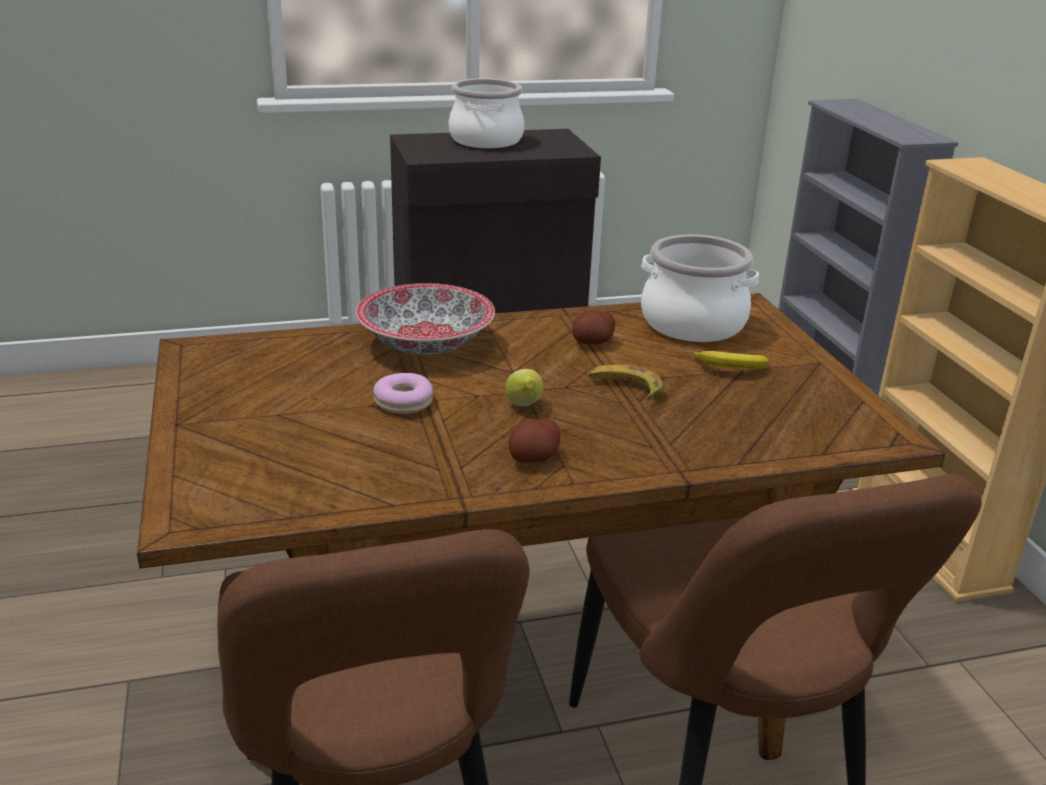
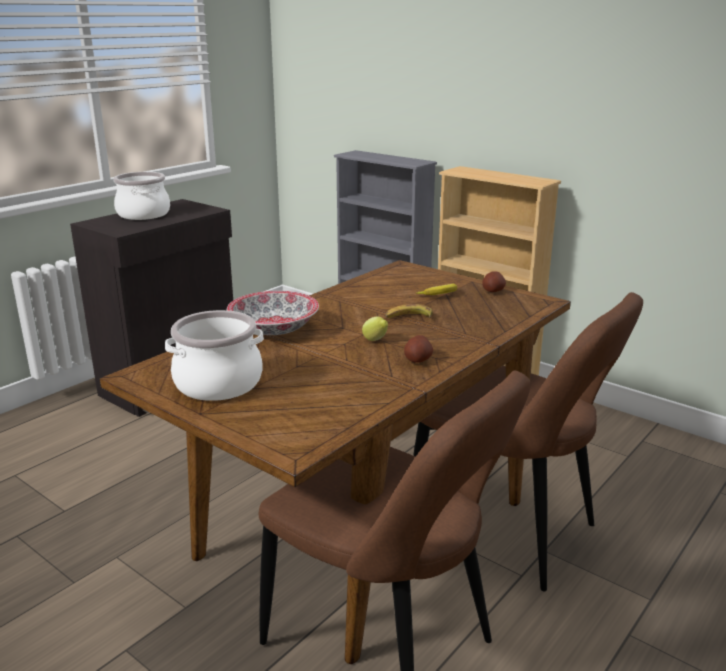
camera: 35 degrees left, 5 degrees down
donut [373,373,433,414] -> none
potato [572,310,615,345] -> potato moved to [483,271,506,292]
cooking pot [641,235,759,342] -> cooking pot moved to [165,310,264,401]

